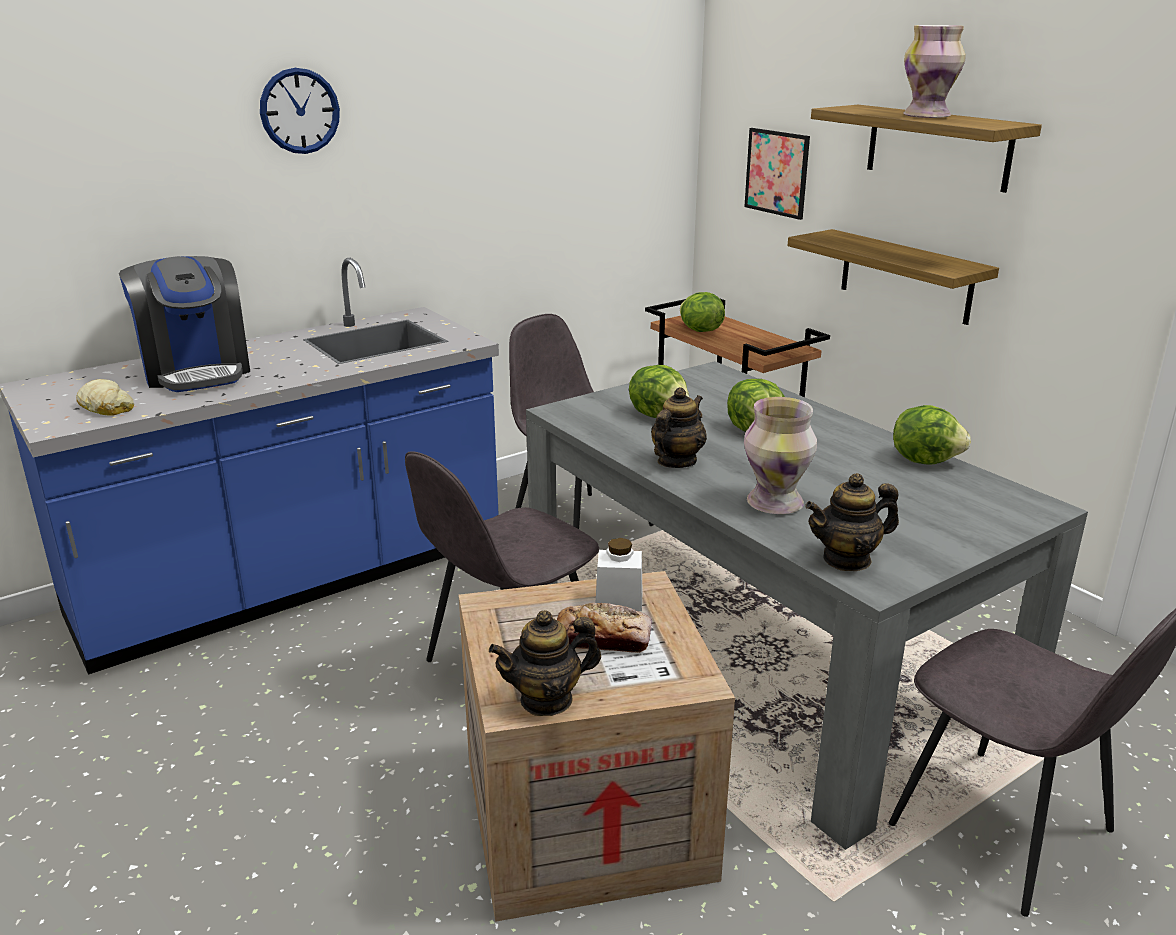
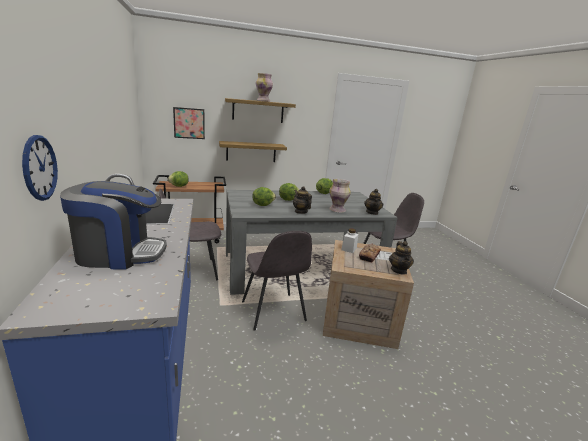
camera: 70 degrees left, 5 degrees down
bread [76,379,134,416] -> none
wall clock [260,68,340,154] -> wall clock moved to [22,135,58,201]

